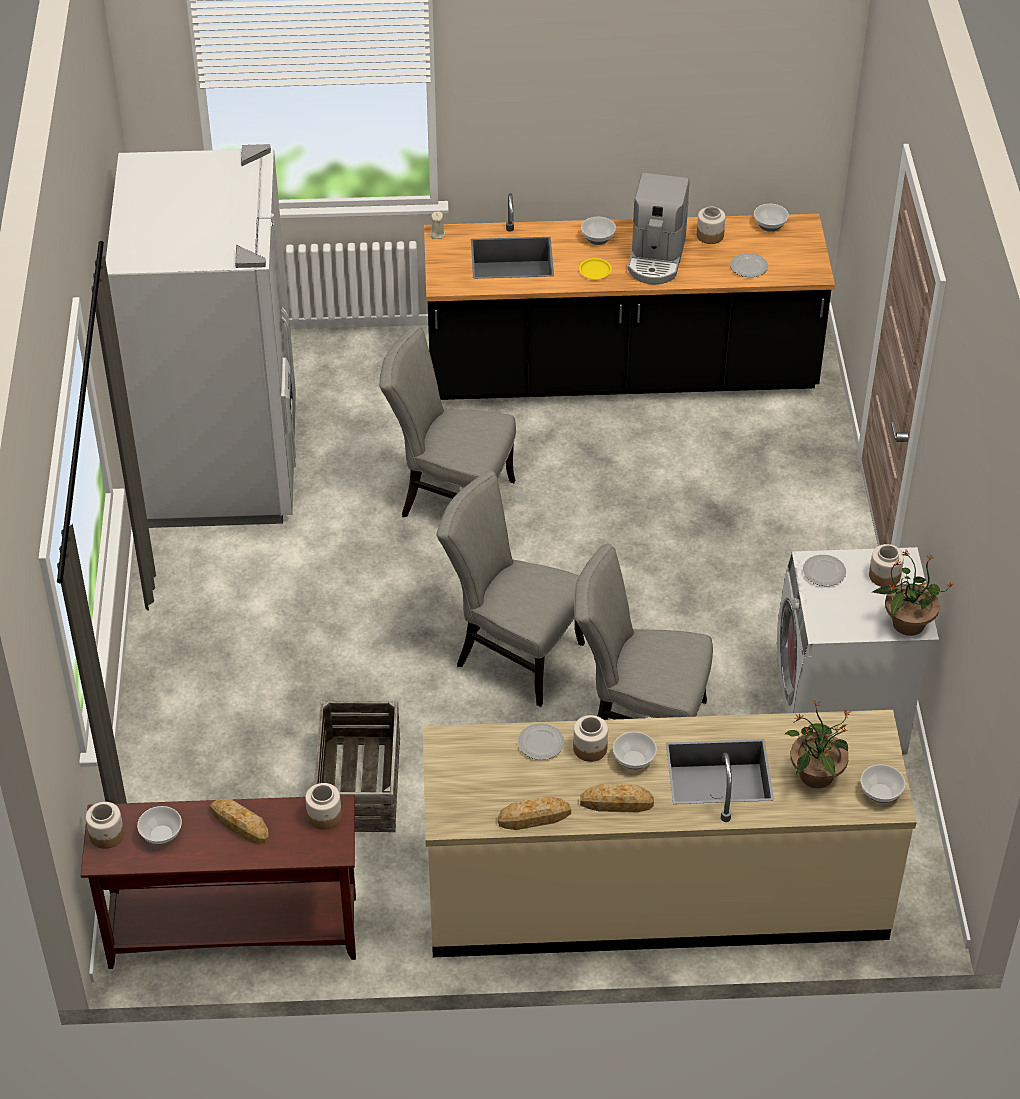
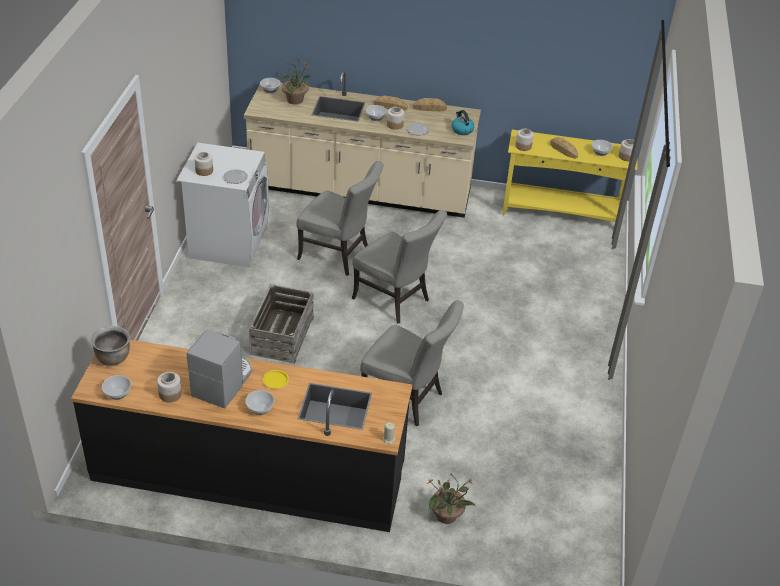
camera: 170 degrees left, 5 degrees down
brown console table [81,795,356,969] -> yellow console table [502,129,637,222]
white fridge [106,144,296,528] -> none
crate [314,701,400,832] -> crate moved to [249,284,314,363]
plate [730,253,768,277] -> none
potted plant [872,550,954,636] -> potted plant moved to [427,473,476,524]
none -> brown cooking pot [91,326,130,366]
none -> kettle [452,110,474,135]

